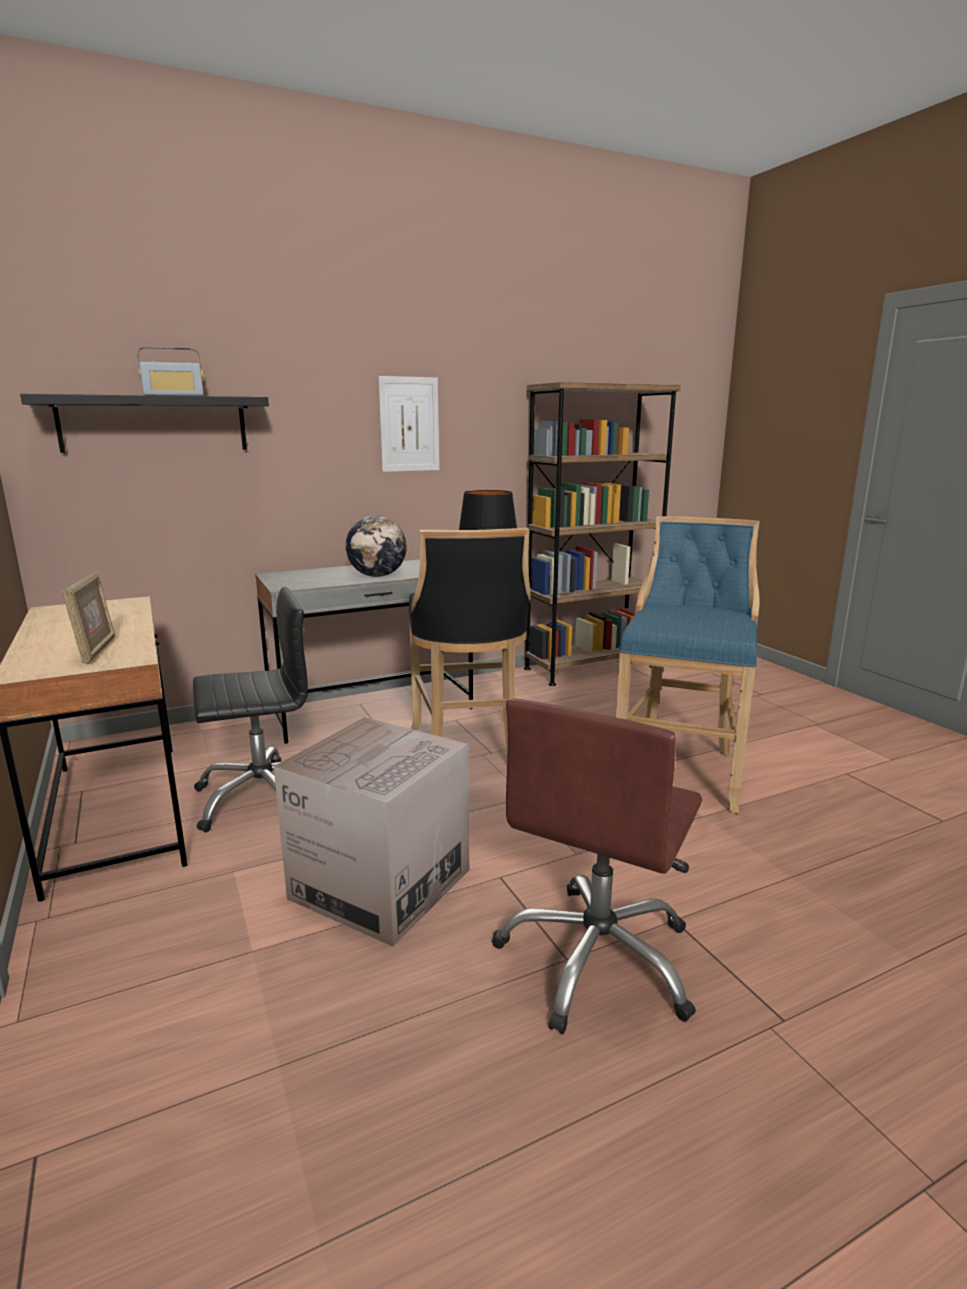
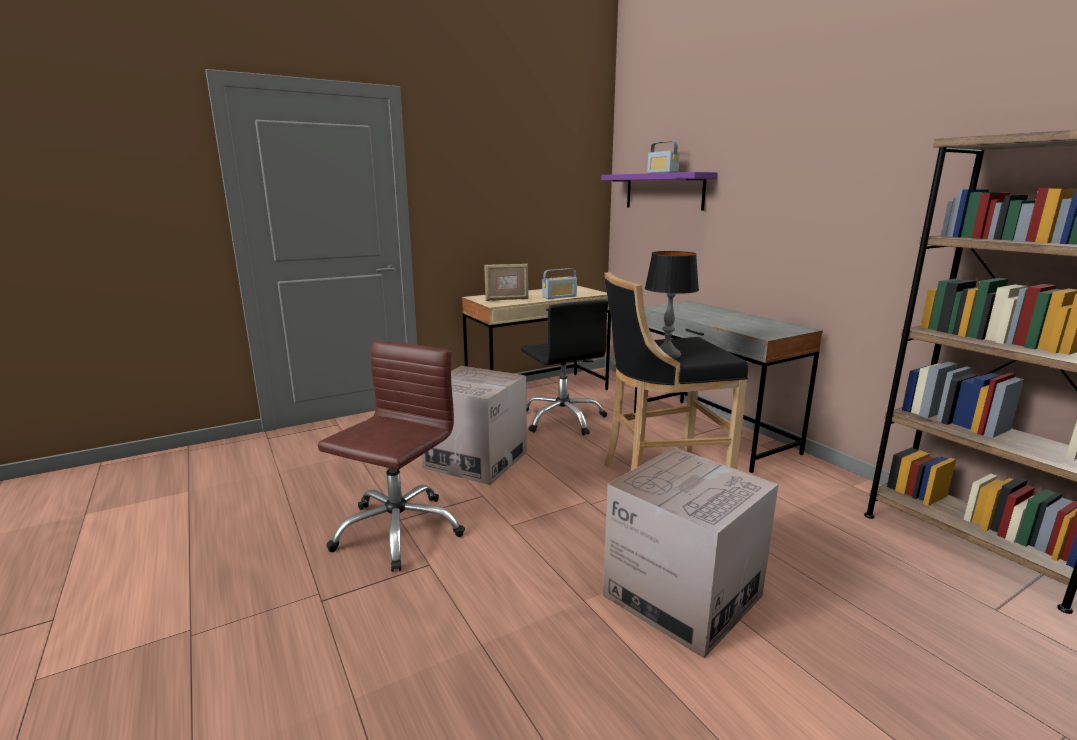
camera: 85 degrees right, 0 degrees up
black shelf [20,394,269,453] -> purple shelf [601,172,717,211]
globe [346,516,407,577] -> none
picture [378,376,439,472] -> none
brown office chair [492,698,702,1034] -> brown office chair turned 90 degrees clockwise [318,340,465,572]
blue stool [616,516,760,814] -> cardboard box [603,447,779,658]
none -> radio [542,268,577,299]

